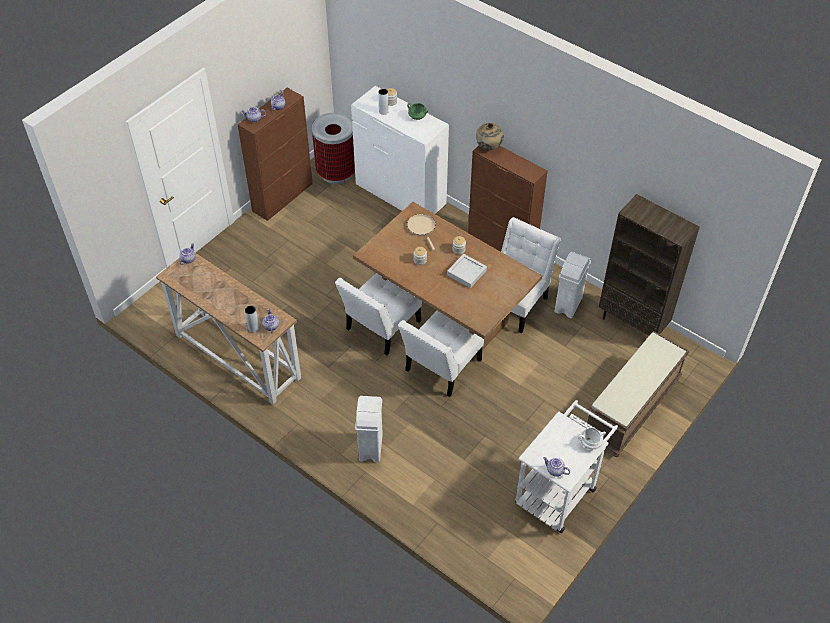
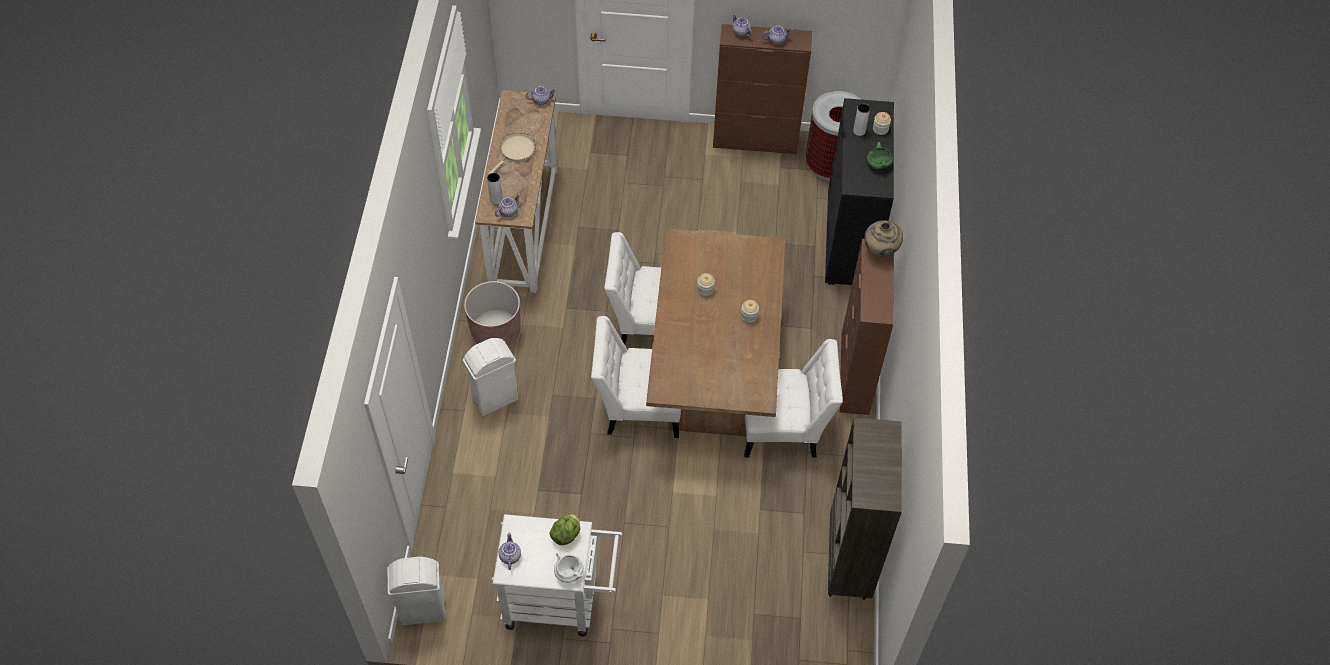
camera: 55 degrees right, 5 degrees up
white dresser [351,86,449,214] -> black dresser [825,98,894,285]
beige frying pan [407,214,436,250] -> beige frying pan moved to [488,133,536,174]
grey tray [447,254,487,288] -> none
white trash can [555,252,591,318] -> white trash can moved to [387,557,446,625]
brown bench [587,331,690,457] -> none
none -> brown planter [464,281,521,346]
none -> lettuce [549,514,580,545]

